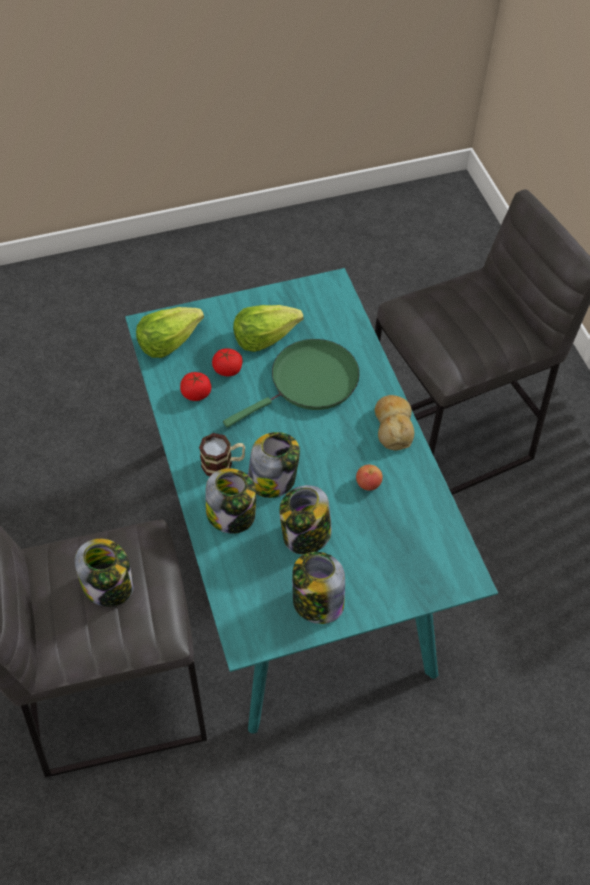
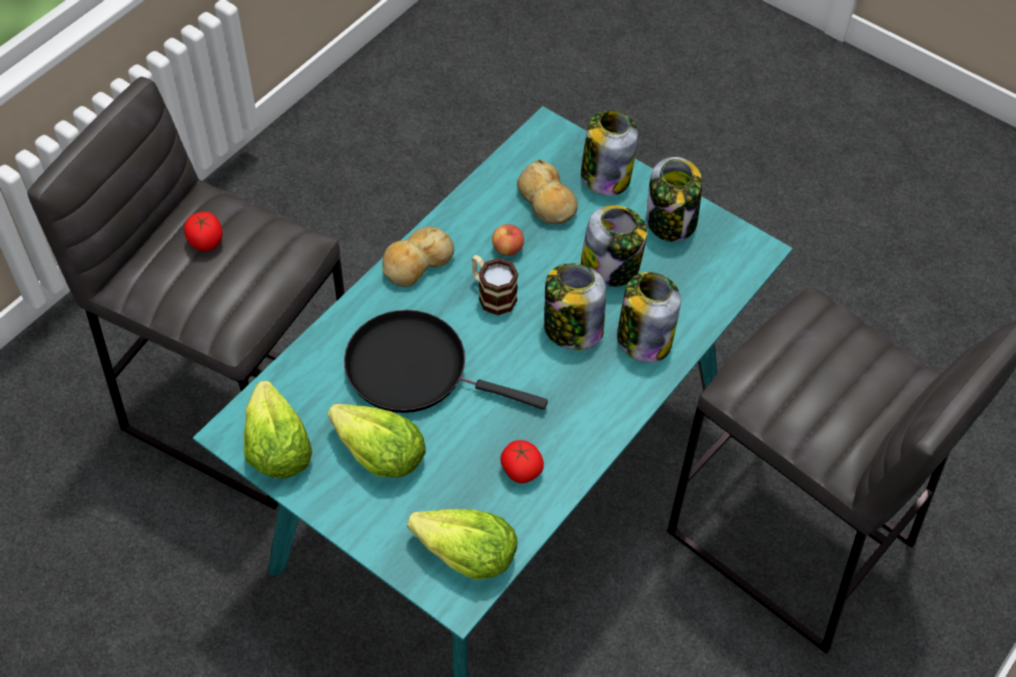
camera: 125 degrees left, 0 degrees up
jar [75,539,134,607] -> jar moved to [581,110,638,196]
mug [199,433,245,476] -> mug moved to [472,255,518,315]
tomato [212,348,243,376] -> tomato moved to [184,212,223,251]
green frying pan [223,339,360,428] -> black frying pan [344,310,548,413]
none -> lettuce [244,381,312,479]
none -> bread [517,160,578,224]

